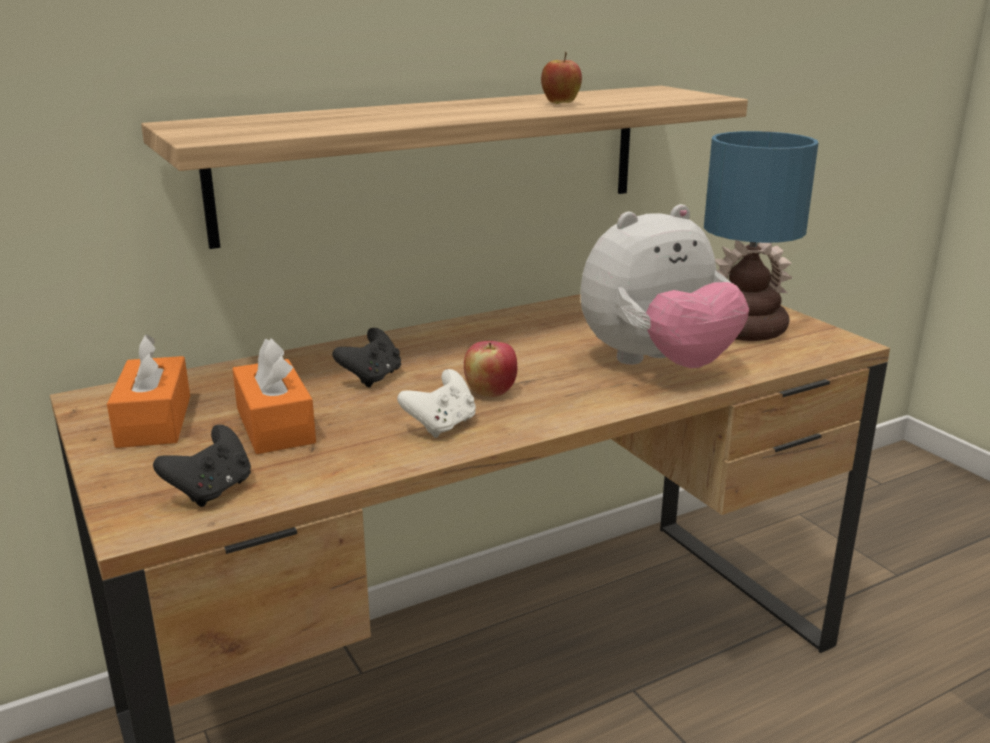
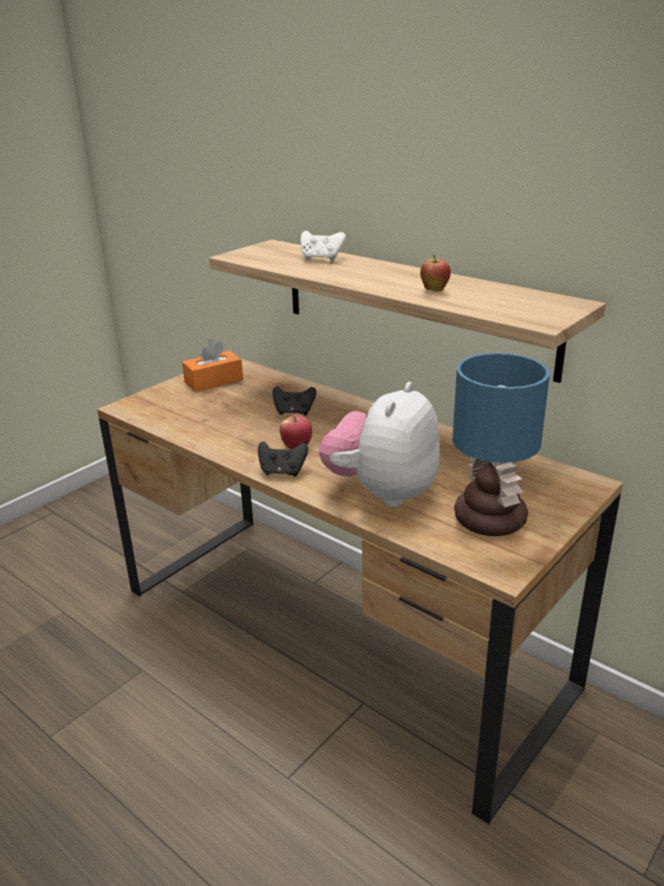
camera: 70 degrees right, 5 degrees up
black game controller [153,425,251,507] -> black game controller moved to [258,441,308,477]
orange tissue box [232,338,316,454] -> none
white game controller [397,369,476,438] -> white game controller moved to [300,231,346,262]
plush toy [580,204,749,368] -> plush toy turned 75 degrees clockwise [319,382,440,507]

